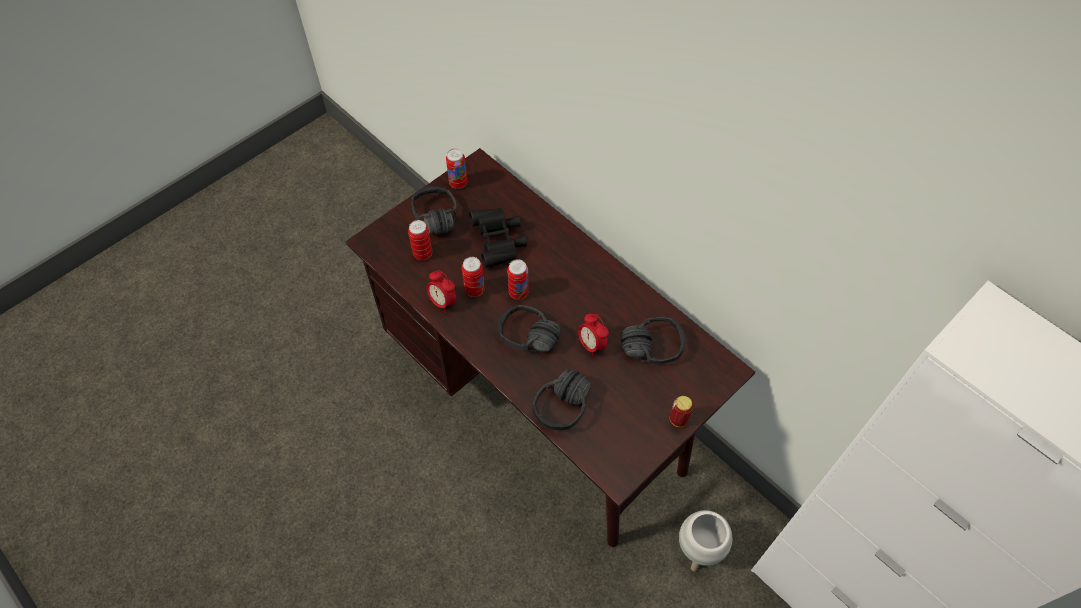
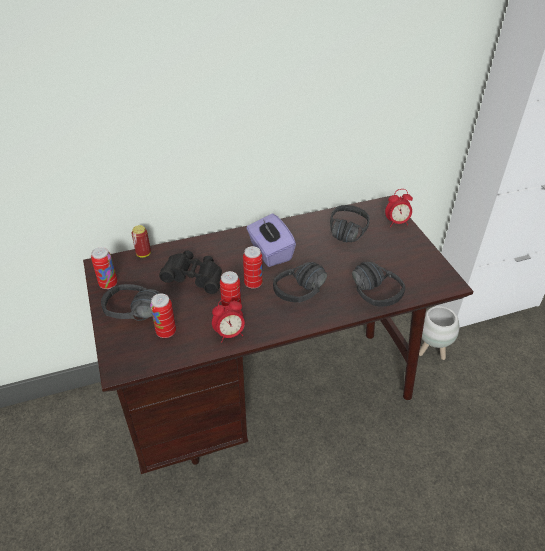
camera: 65 degrees left, 15 degrees down
alarm clock [578,314,609,357] -> alarm clock moved to [385,189,413,227]
can [670,396,693,427] -> can moved to [131,225,151,258]
none -> purple tissue box [246,214,296,267]

